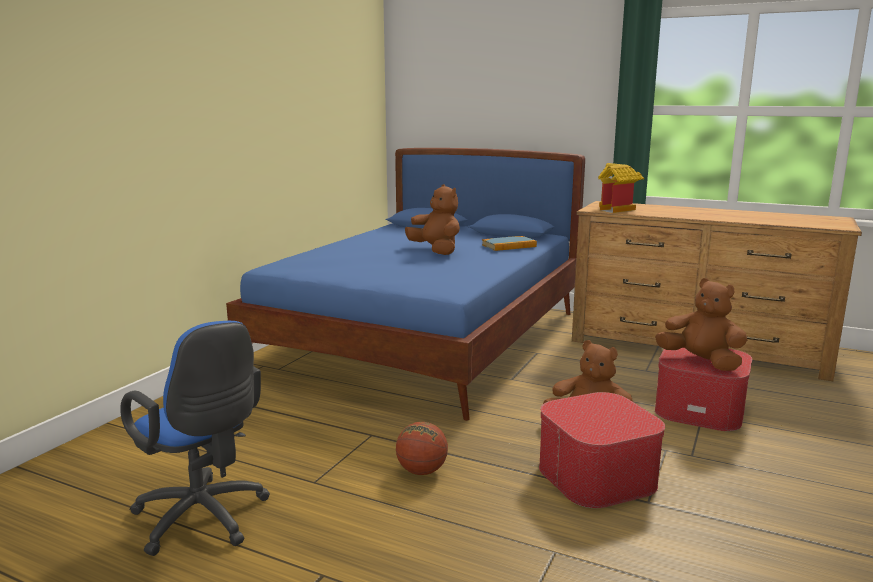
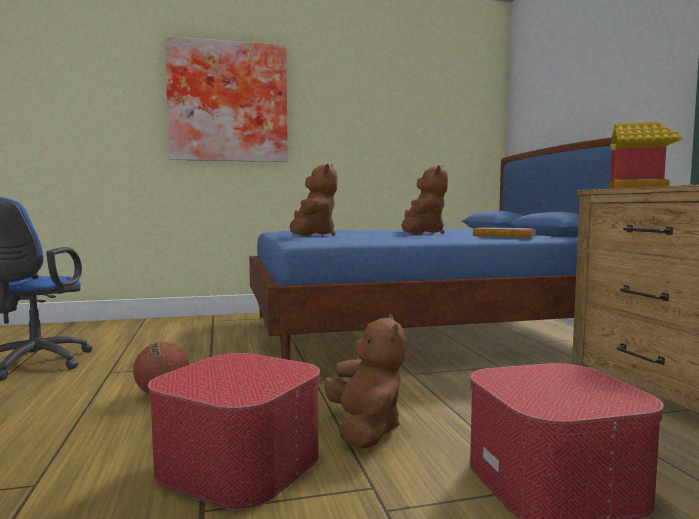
camera: 50 degrees right, 10 degrees down
brown plush toy [655,278,747,371] -> brown plush toy moved to [289,164,338,236]
none -> picture [165,36,288,162]

